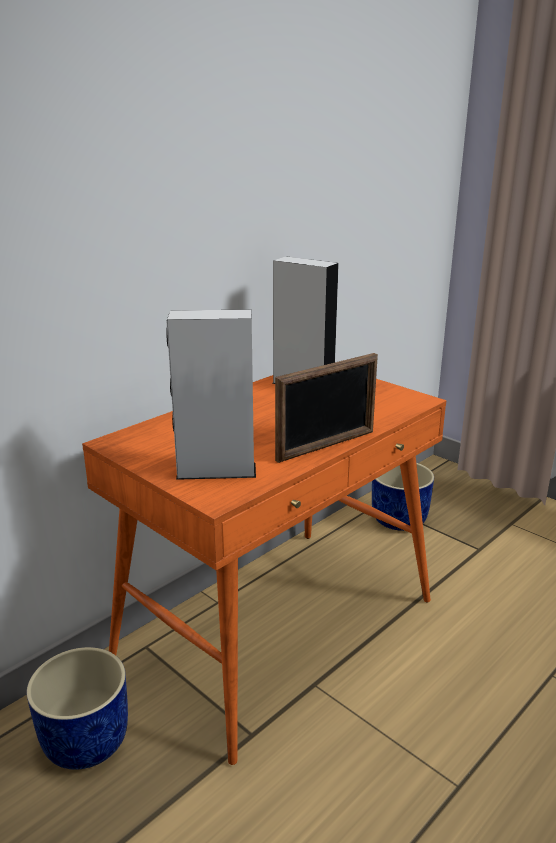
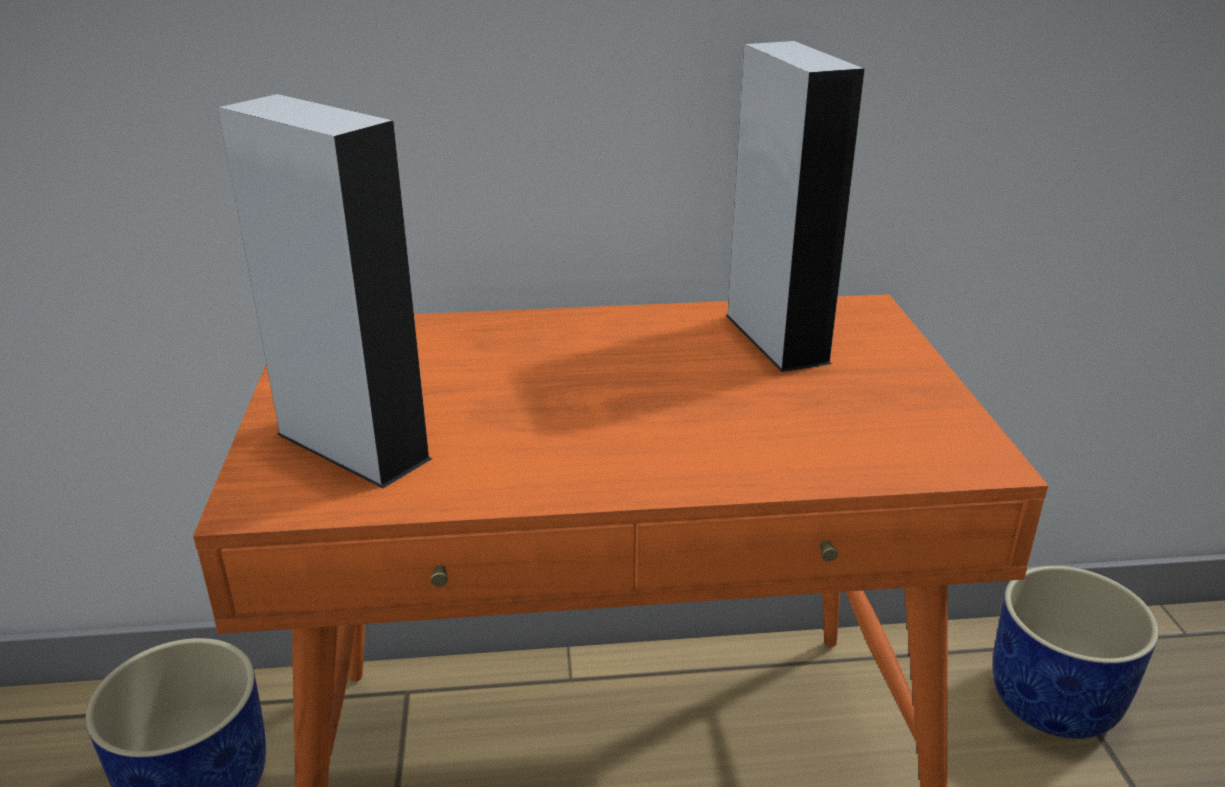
camera: 40 degrees right, 5 degrees up
picture frame [275,353,378,463] -> none

